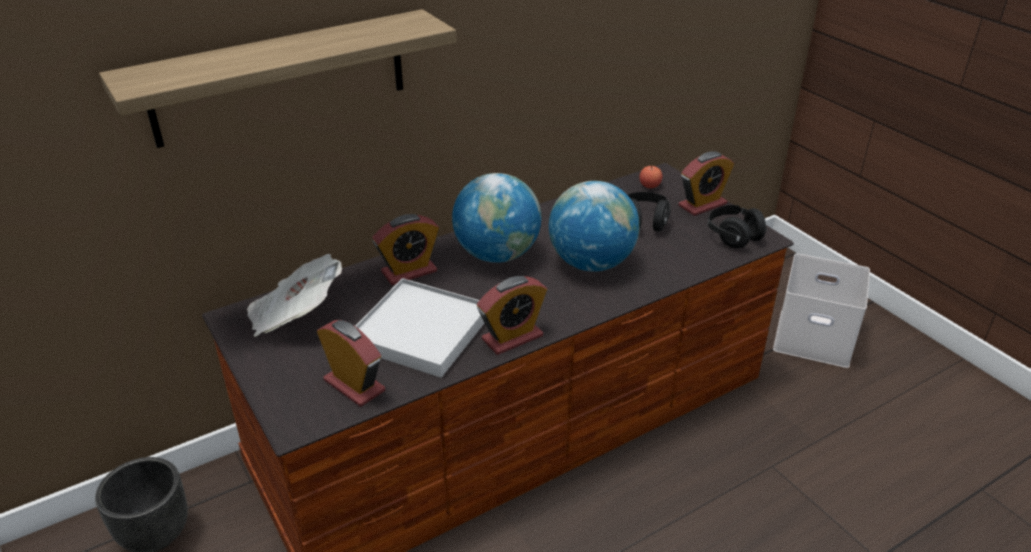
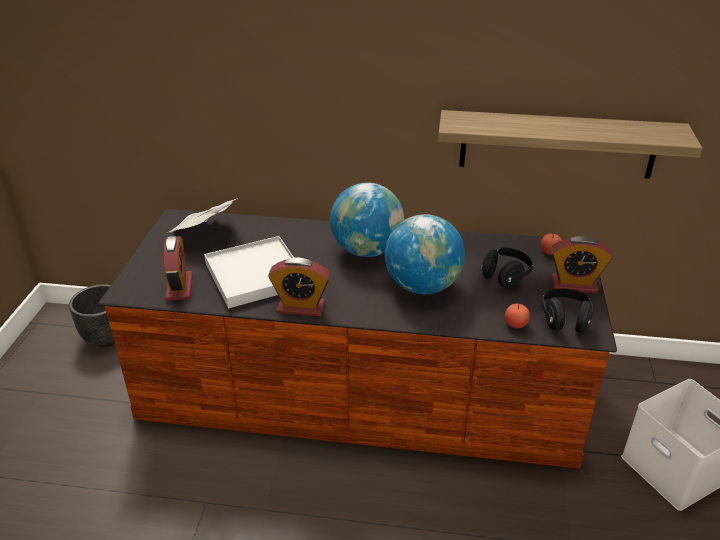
camera: 40 degrees right, 0 degrees up
shelf [99,9,456,148] -> shelf moved to [438,110,702,179]
alarm clock [372,214,439,285] -> none
none -> apple [505,304,530,328]

